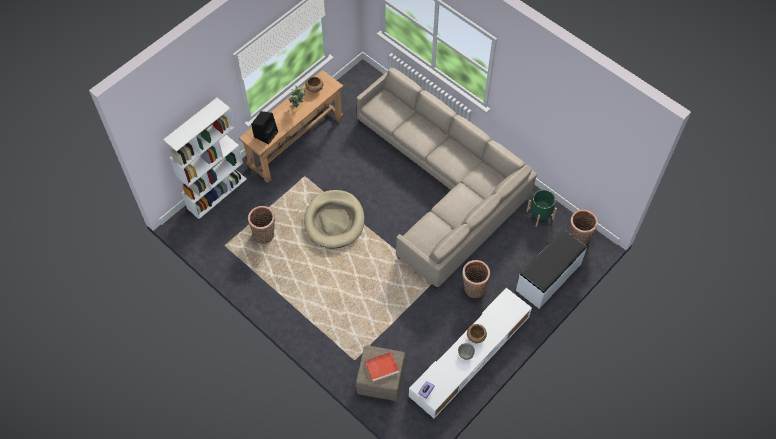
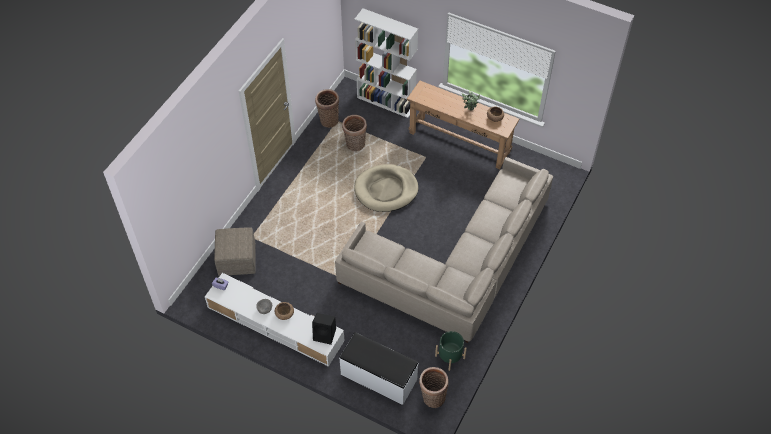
camera: 75 degrees right, 5 degrees down
black speaker [251,111,278,144] -> black speaker moved to [312,313,336,345]
red tray [365,351,400,382] -> none
basket [462,260,490,298] -> basket moved to [315,89,339,128]

